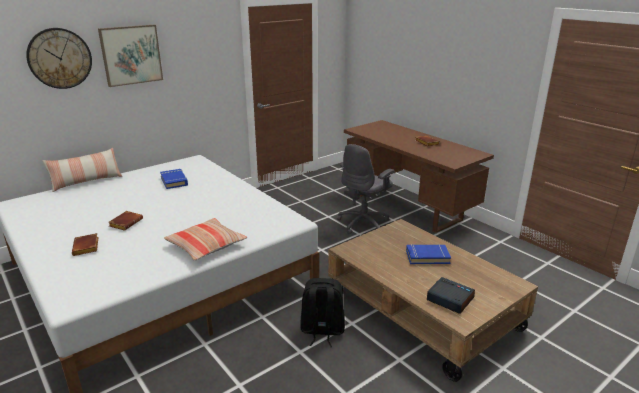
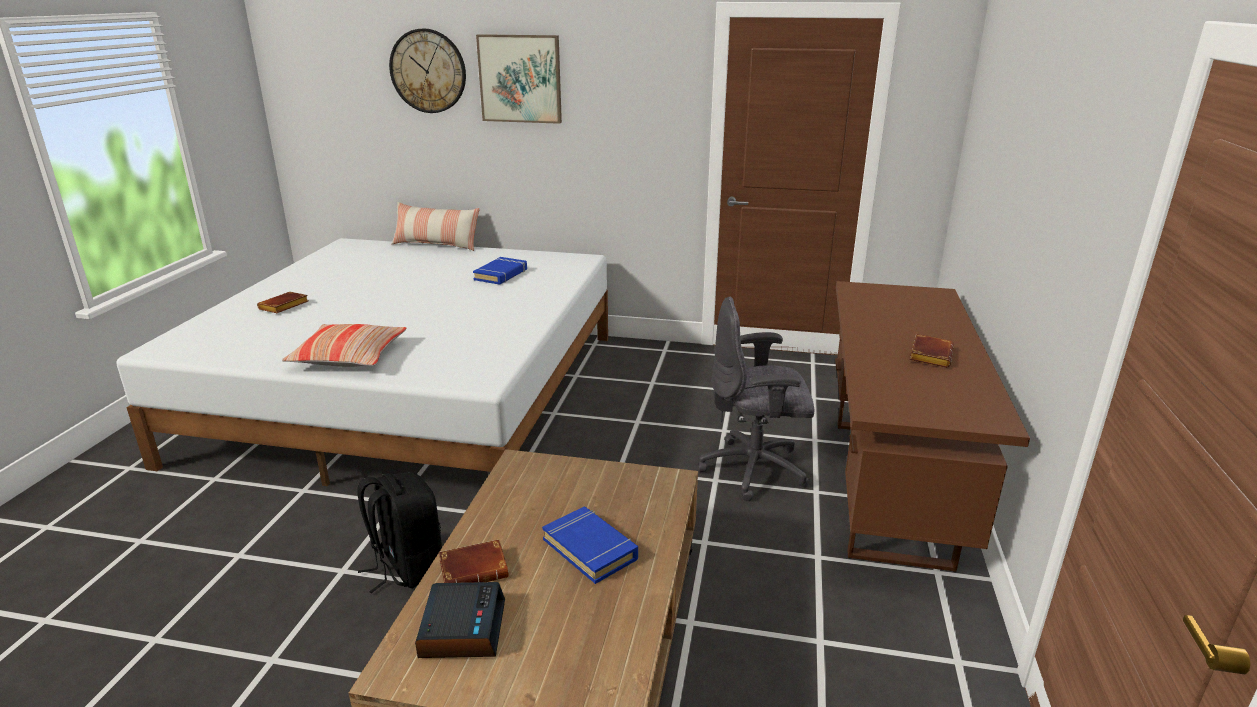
camera: 50 degrees right, 0 degrees up
brown book [108,211,143,231] -> brown book moved to [439,540,509,583]

